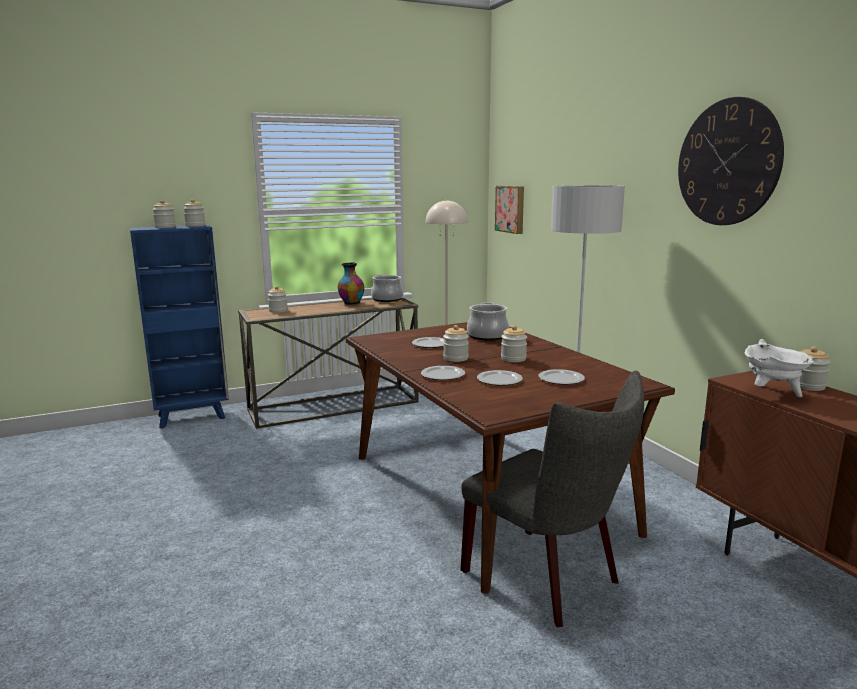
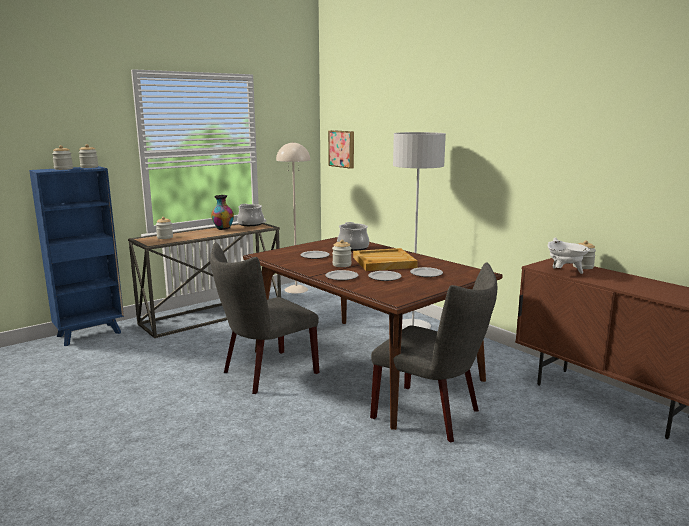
camera: 15 degrees left, 0 degrees up
jar [501,325,527,362] -> beige tray [353,248,418,271]
wall clock [678,97,784,225] -> none
none -> grey chair [210,242,319,394]

